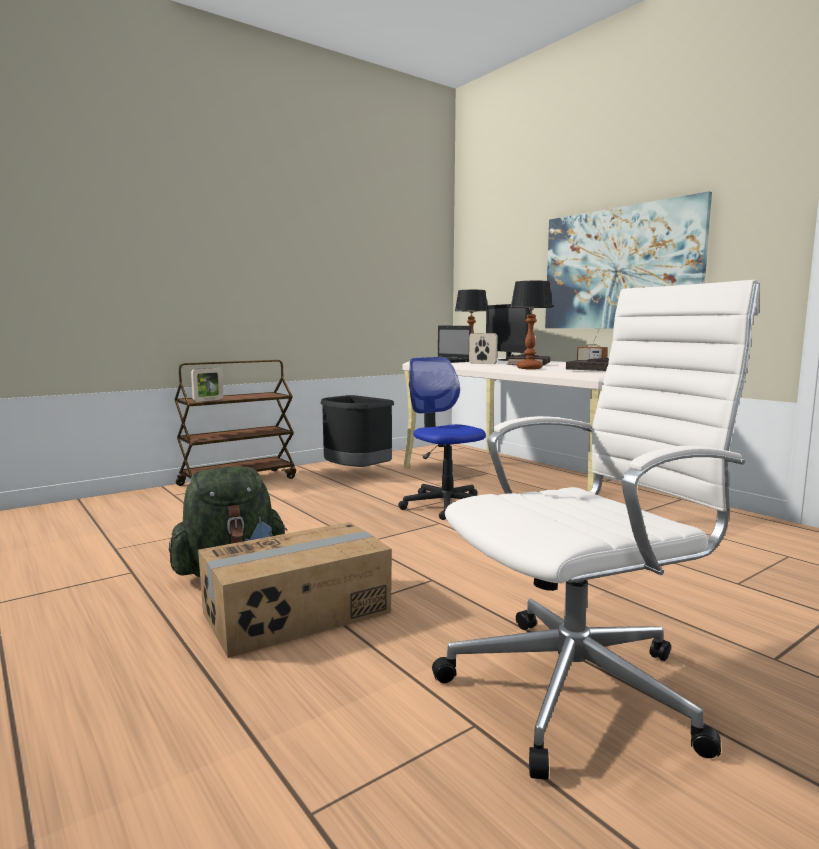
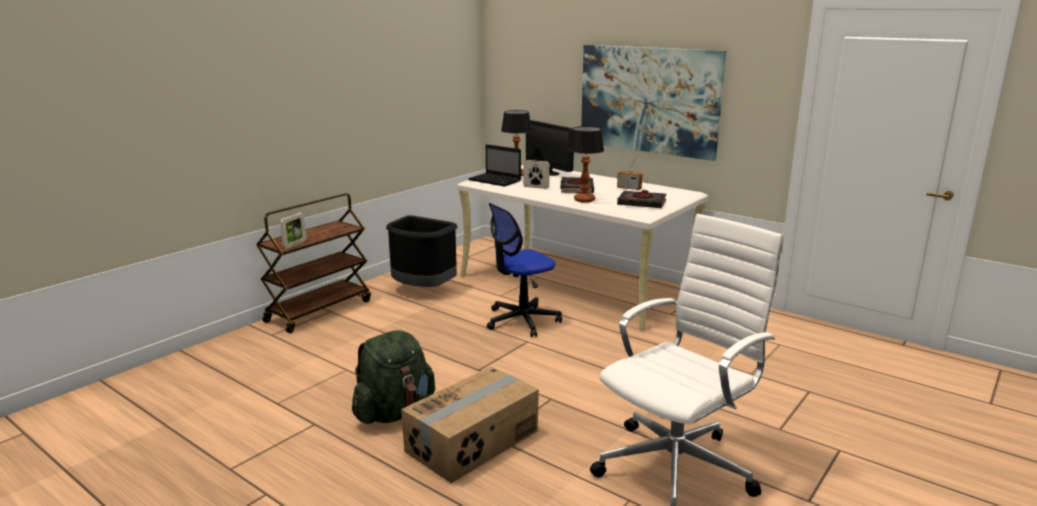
camera: 15 degrees left, 10 degrees up
office chair [398,357,486,520] -> office chair turned 75 degrees counterclockwise [487,203,562,337]

